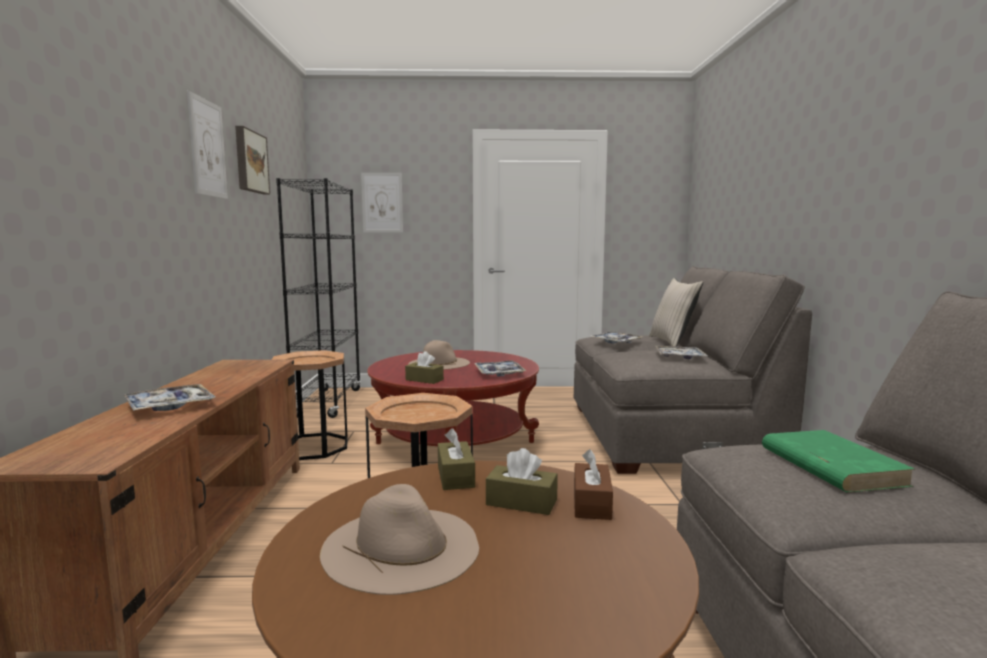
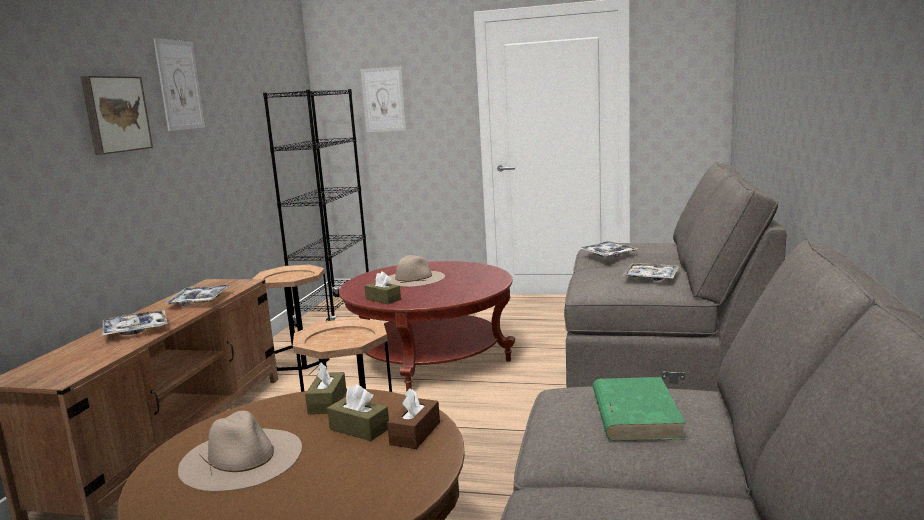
camera: 15 degrees right, 5 degrees up
picture [235,126,270,194] -> picture moved to [81,76,153,155]
tray [474,361,526,377] -> tray moved to [165,285,230,306]
beige pillow [649,278,703,346] -> none

